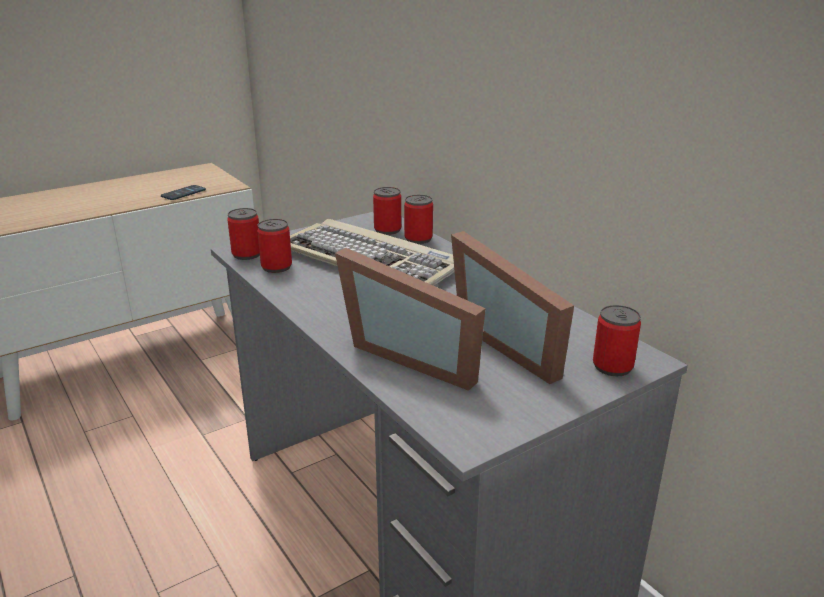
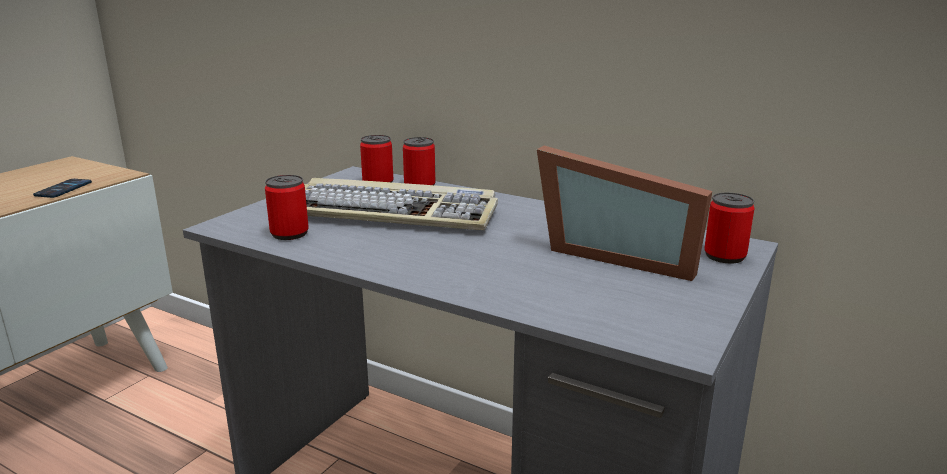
camera: 25 degrees left, 5 degrees down
can [227,208,260,260] -> none
picture frame [335,248,486,391] -> none

